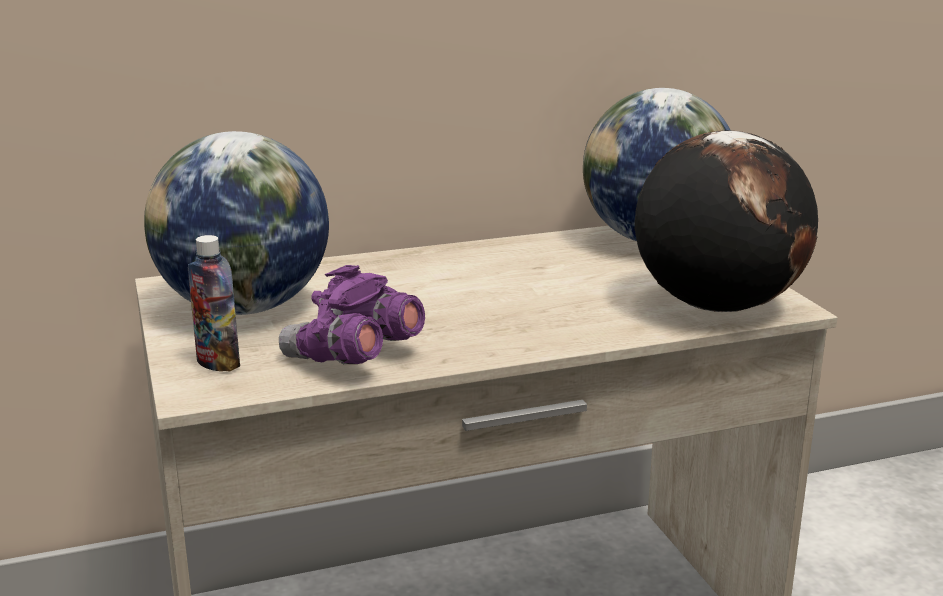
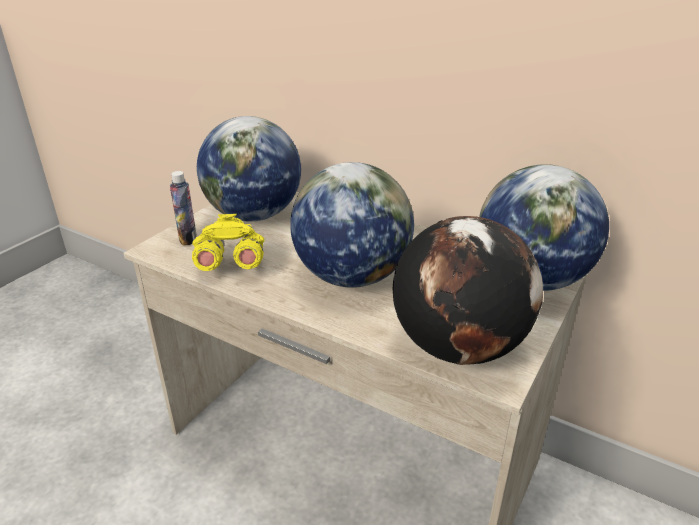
camera: 50 degrees right, 10 degrees up
purple binoculars [279,265,425,364] -> yellow binoculars [192,214,265,271]
none -> globe [290,162,414,288]

